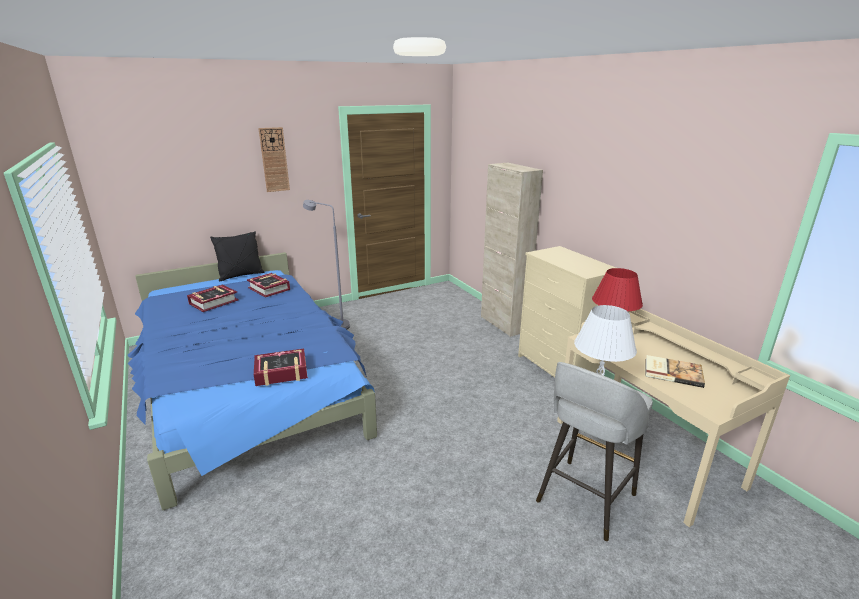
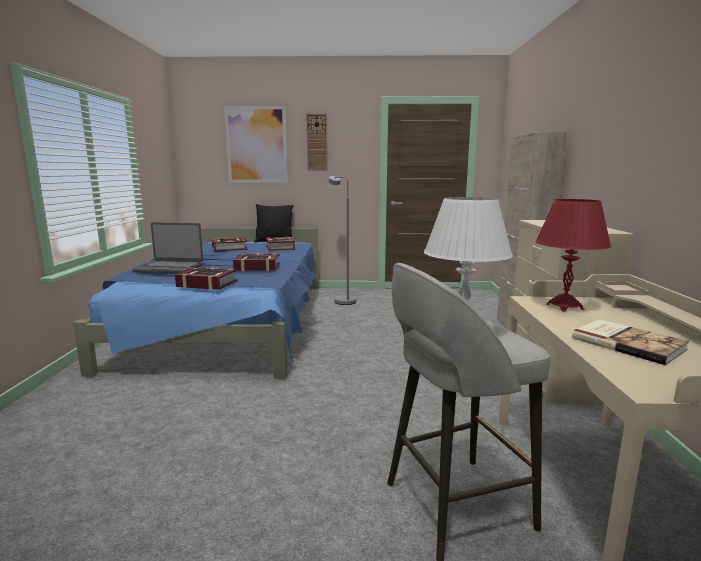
camera: 30 degrees right, 10 degrees down
none -> laptop [132,222,203,274]
none -> picture [224,106,288,183]
none -> book [233,253,280,271]

